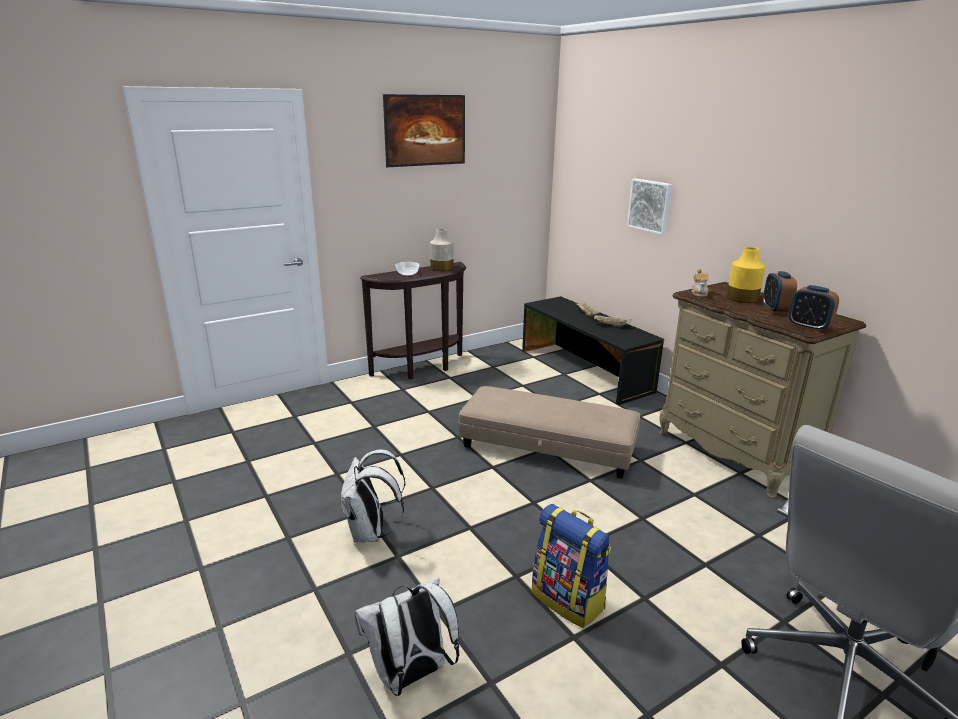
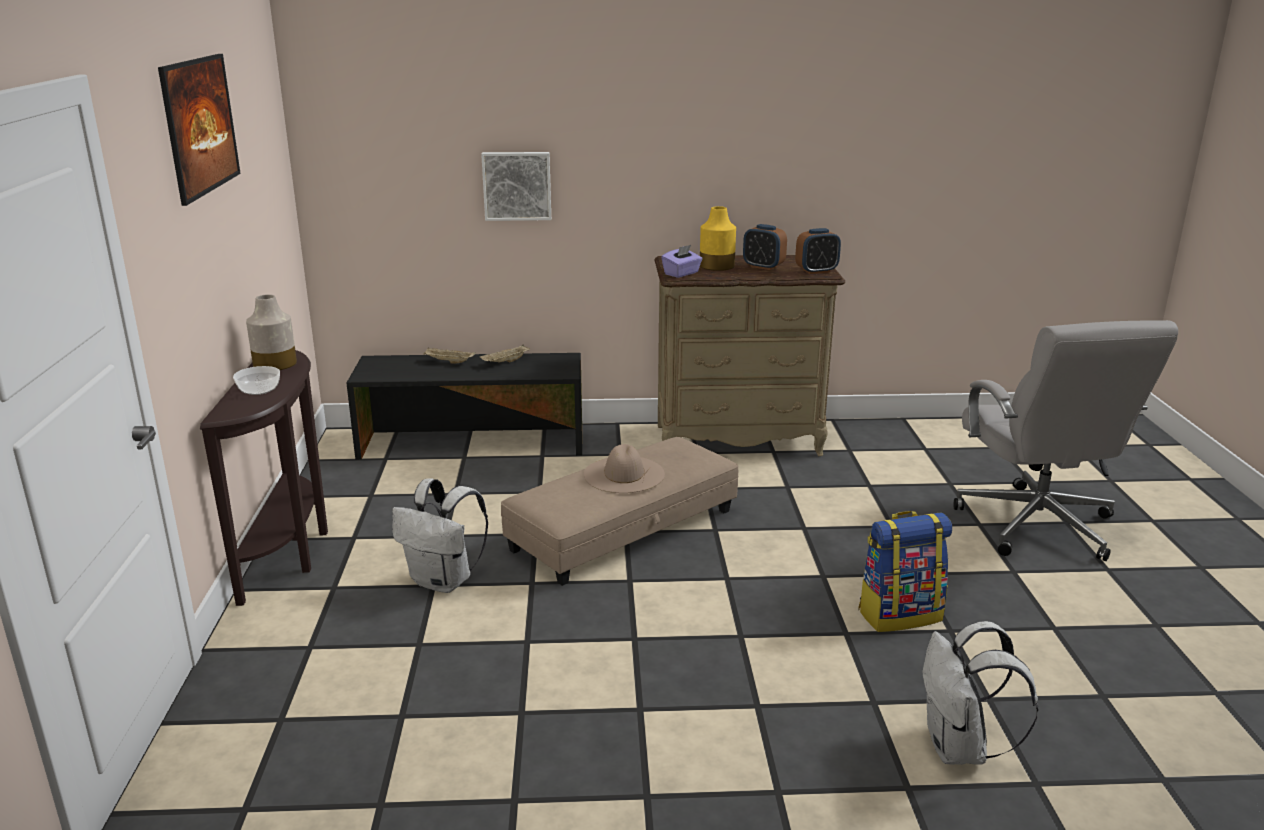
camera: 60 degrees left, 0 degrees up
white backpack [341,449,405,543] -> white backpack moved to [392,478,488,593]
teapot [692,269,709,297] -> purple tissue box [661,245,702,278]
none -> beige hat [584,444,665,493]

